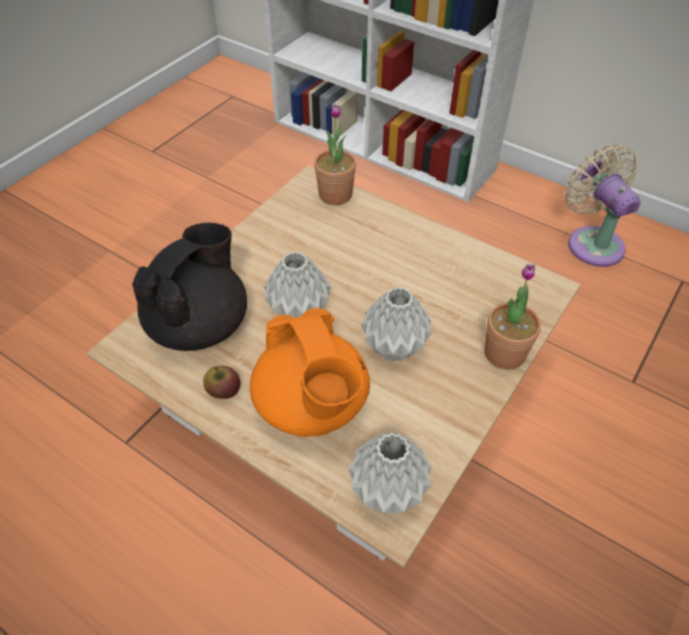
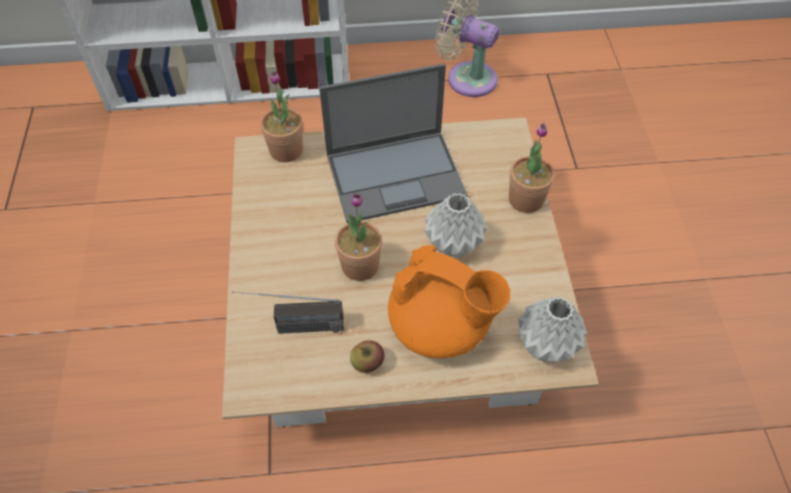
camera: 40 degrees left, 5 degrees up
black teapot [132,223,247,351] -> radio [232,291,344,334]
grey vase [264,251,331,318] -> potted plant [335,193,382,281]
none -> laptop [319,63,468,223]

